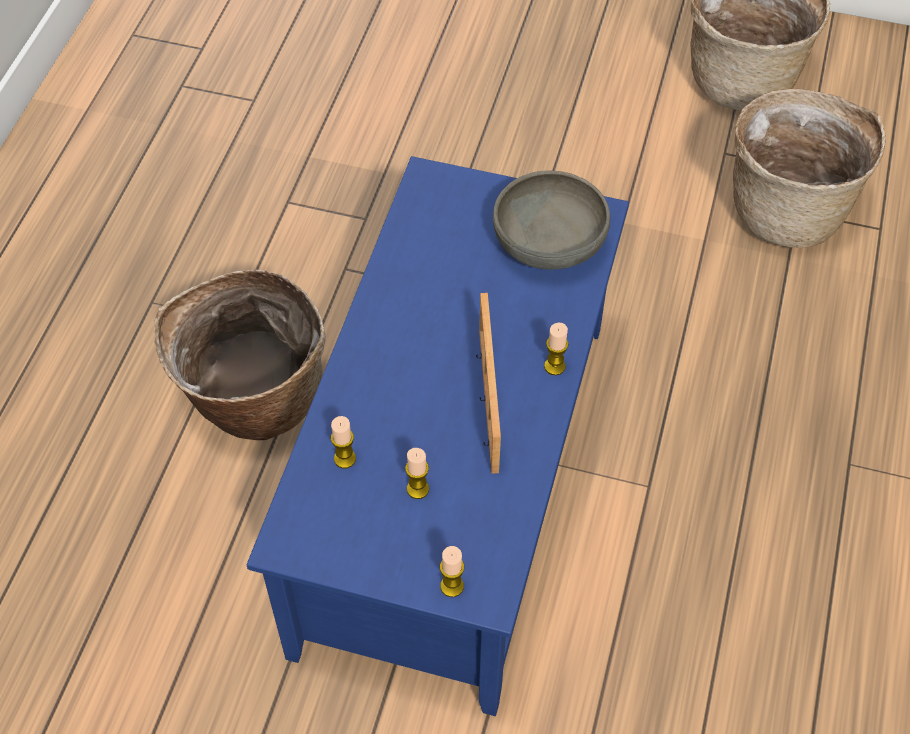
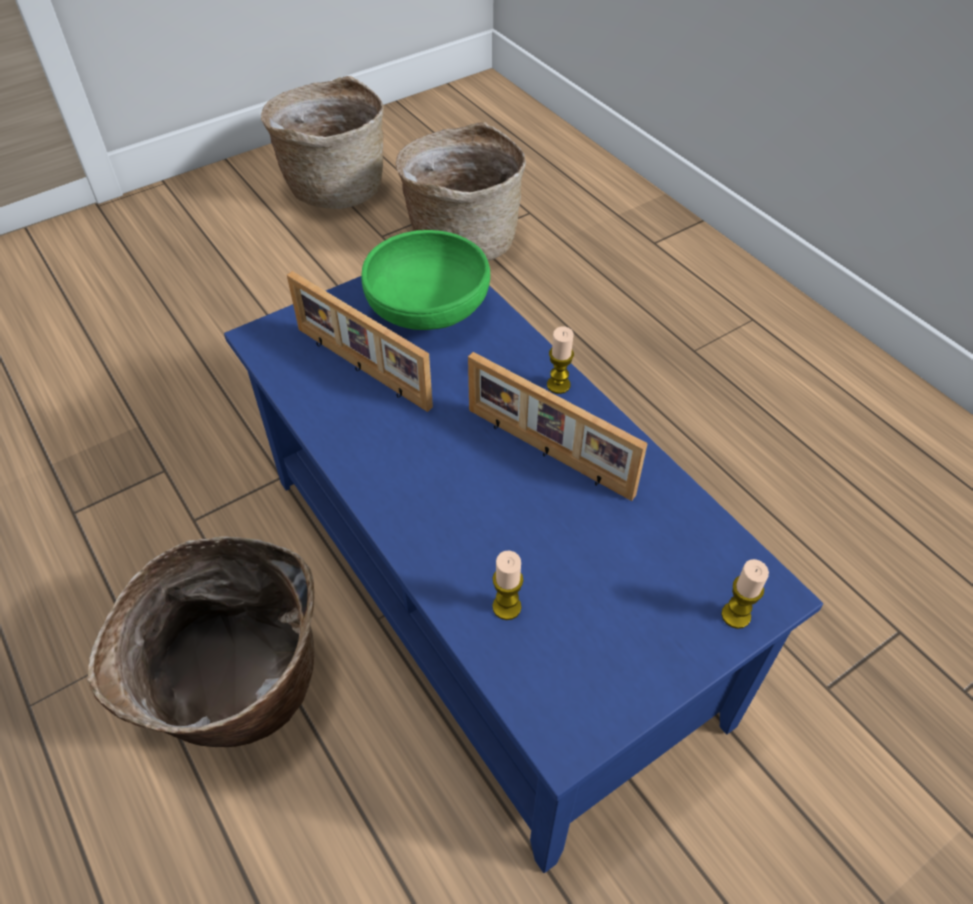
camera: 50 degrees left, 5 degrees down
candle [405,448,429,499] -> none
grey bowl [493,170,610,270] -> green bowl [361,230,490,330]
none -> picture frame [287,271,433,412]

